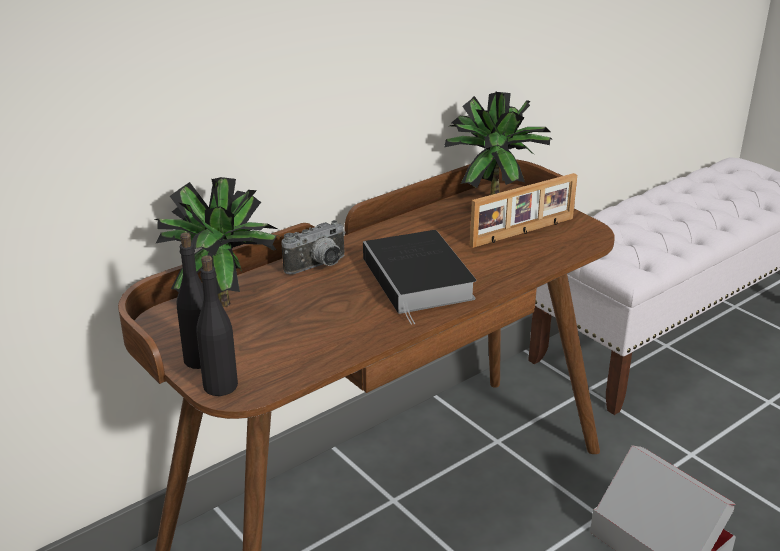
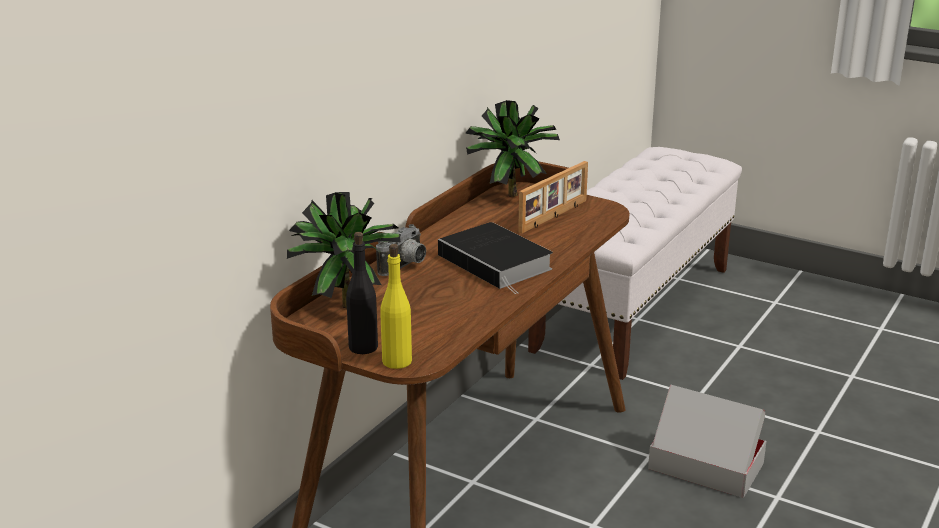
camera: 20 degrees left, 5 degrees down
black bottle [196,255,238,396] -> yellow bottle [380,244,412,369]

